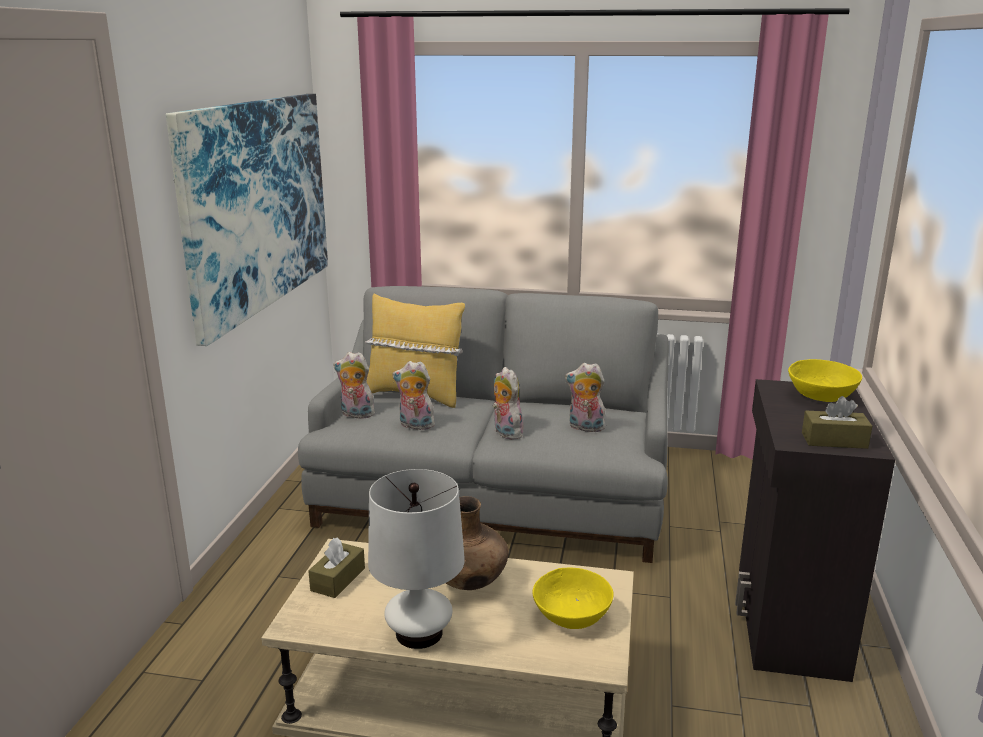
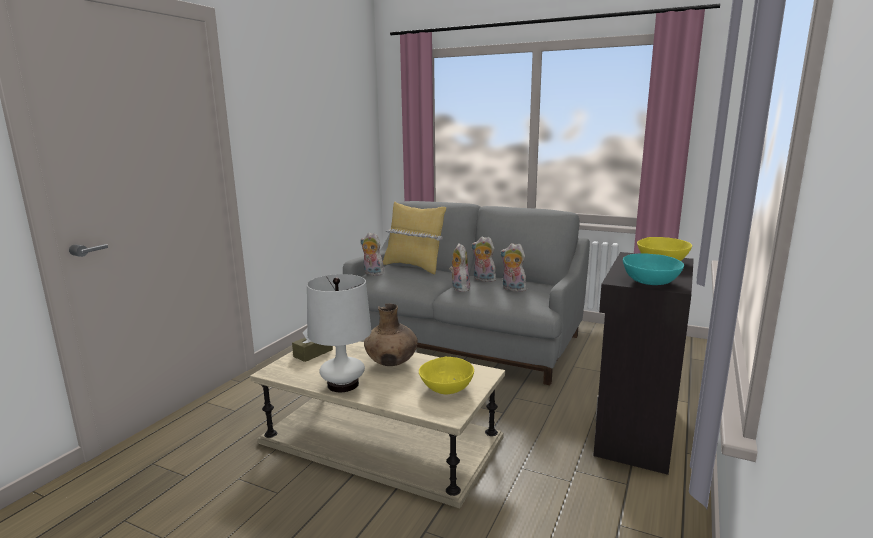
camera: 15 degrees right, 5 degrees down
picture [166,94,328,346] -> none
plush toy [392,361,435,430] -> plush toy moved to [471,236,496,282]
brown tissue box [802,396,872,449] -> turquoise bowl [623,253,684,285]

